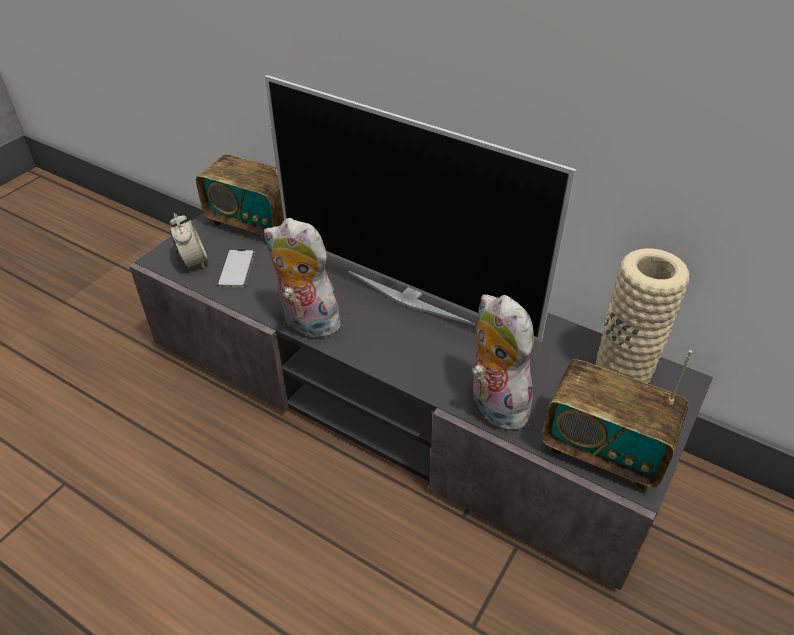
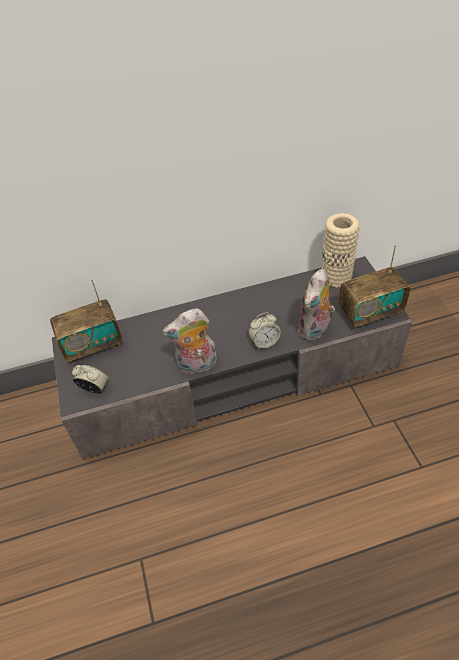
camera: 45 degrees left, 5 degrees up
phone [216,249,255,288] -> none
television [265,75,576,342] -> none
plush toy [472,294,534,431] -> plush toy turned 75 degrees counterclockwise [298,269,335,341]
none -> alarm clock [248,312,281,349]

